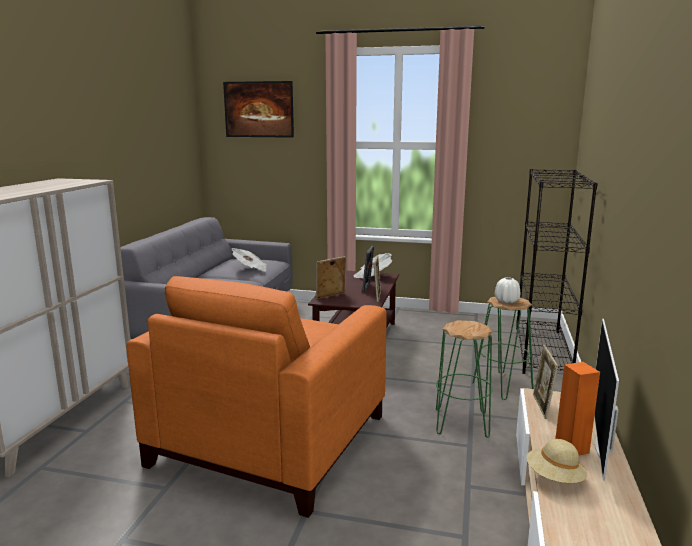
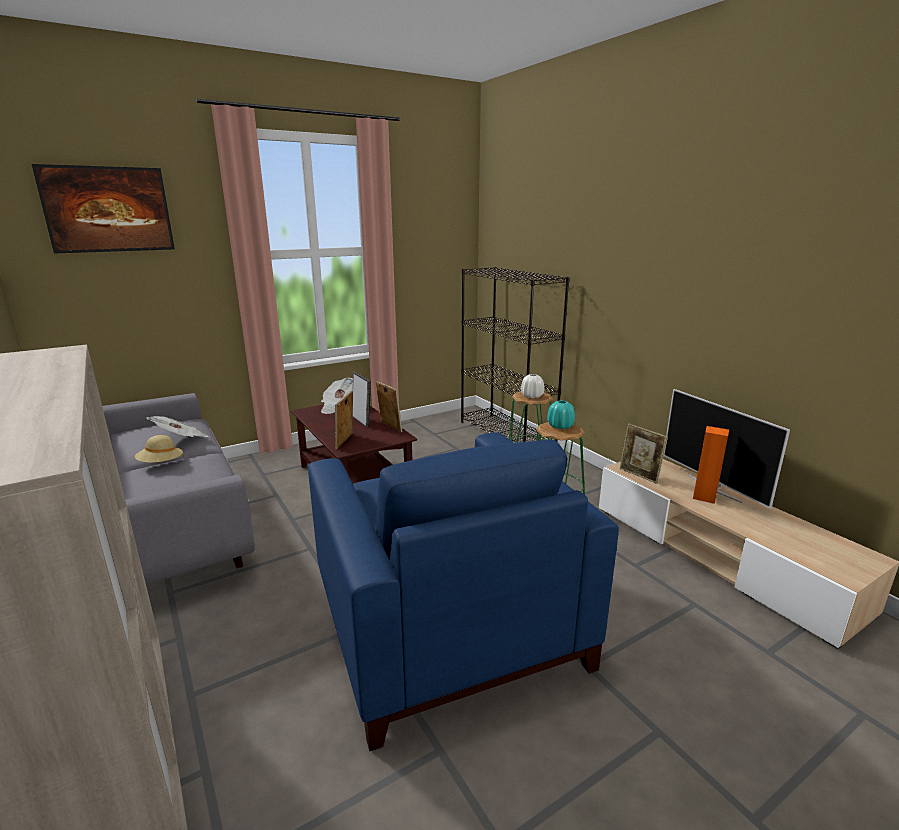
camera: 45 degrees left, 5 degrees up
orange armchair [126,276,387,518] -> blue armchair [308,432,619,751]
beige hat [526,439,587,483] -> beige hat moved to [135,435,184,463]
none -> turquoise vase [547,400,575,429]

